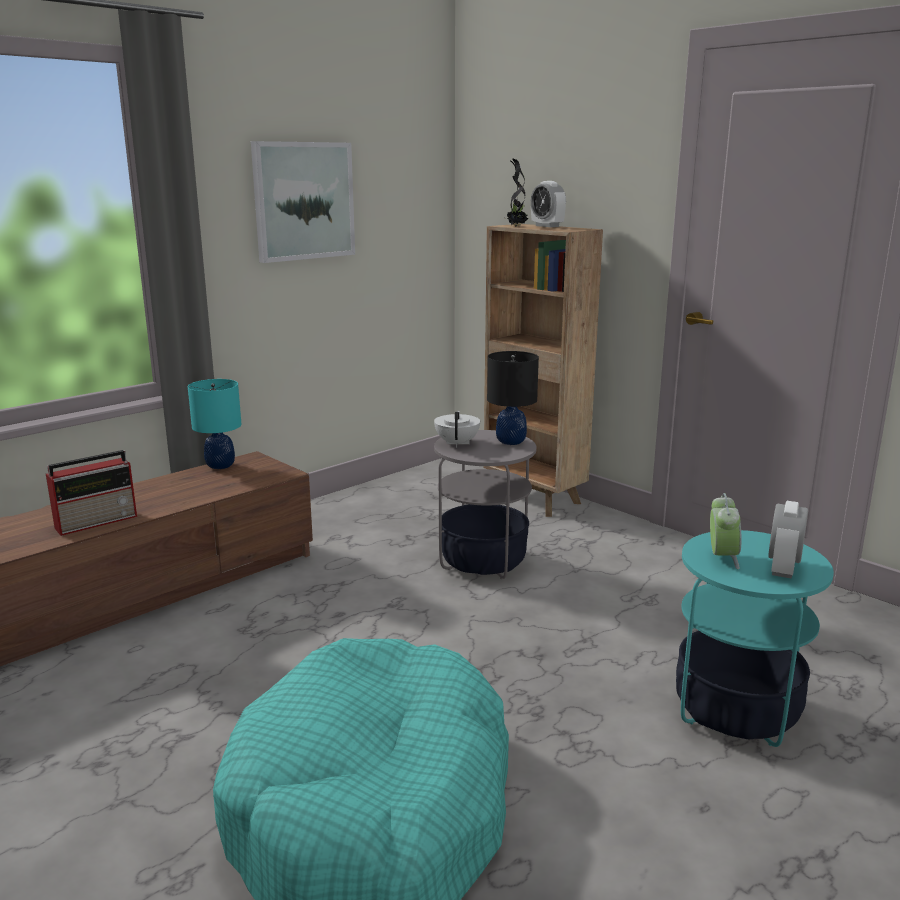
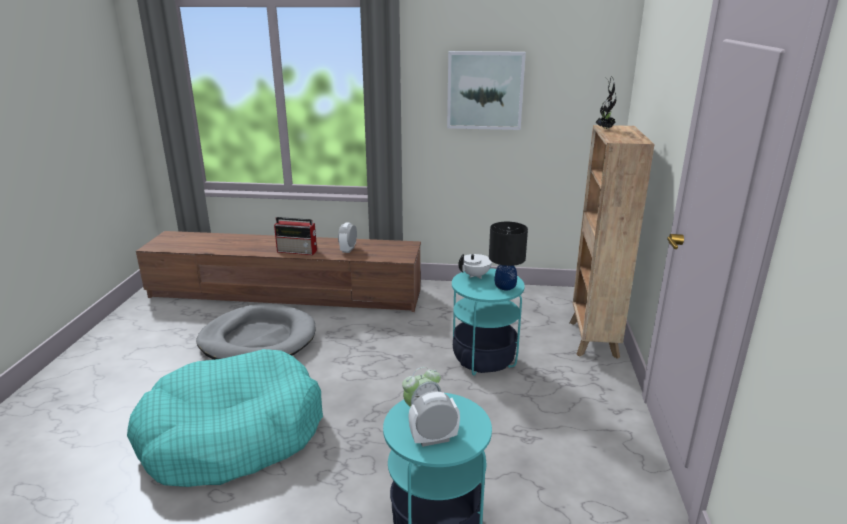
camera: 50 degrees right, 5 degrees up
turquoise table lamp [188,379,242,469] -> none
grey side table [434,430,537,579] -> turquoise side table [452,268,525,376]
alarm clock [531,181,566,227] -> alarm clock moved to [338,222,357,253]
none -> grey dog bed [196,304,315,360]

